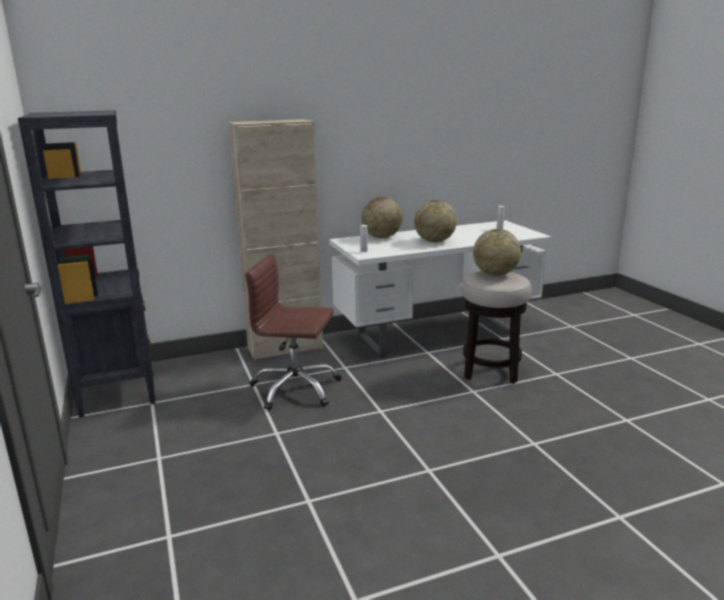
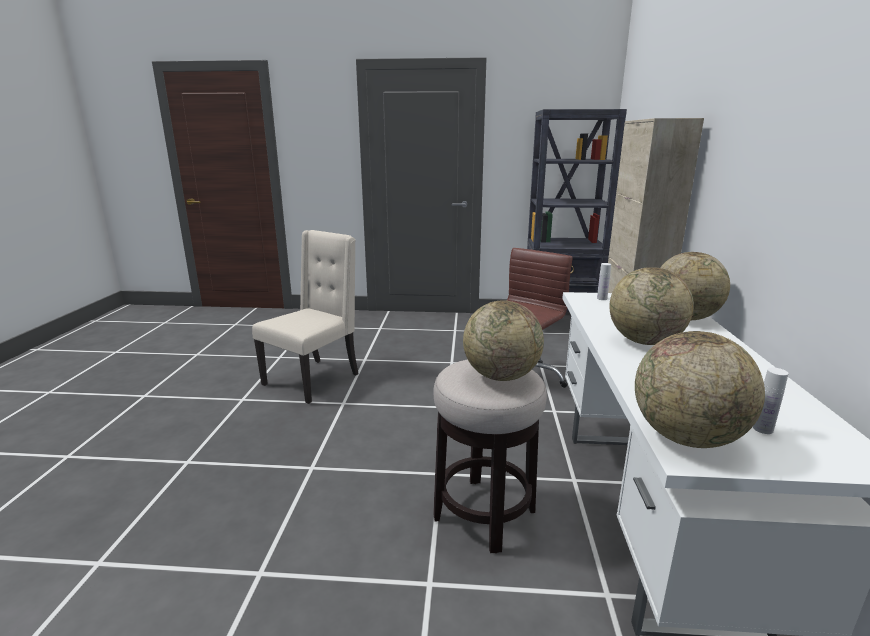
camera: 115 degrees right, 0 degrees up
none -> beige chair [252,230,358,404]
none -> globe [635,331,765,448]

